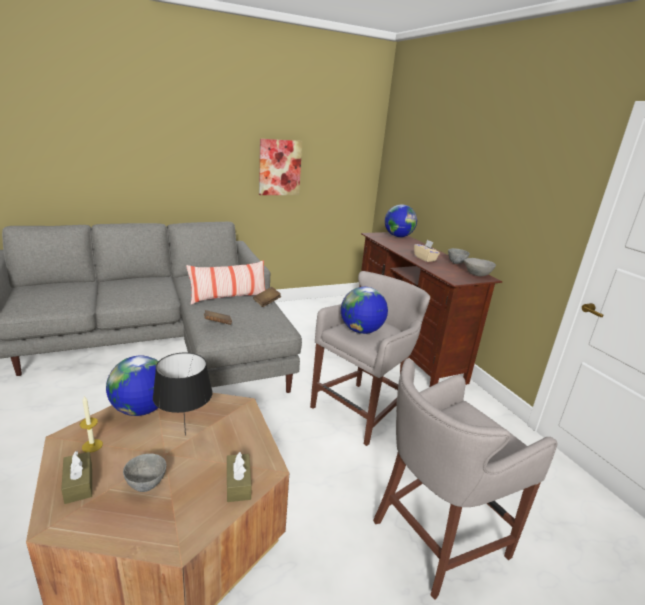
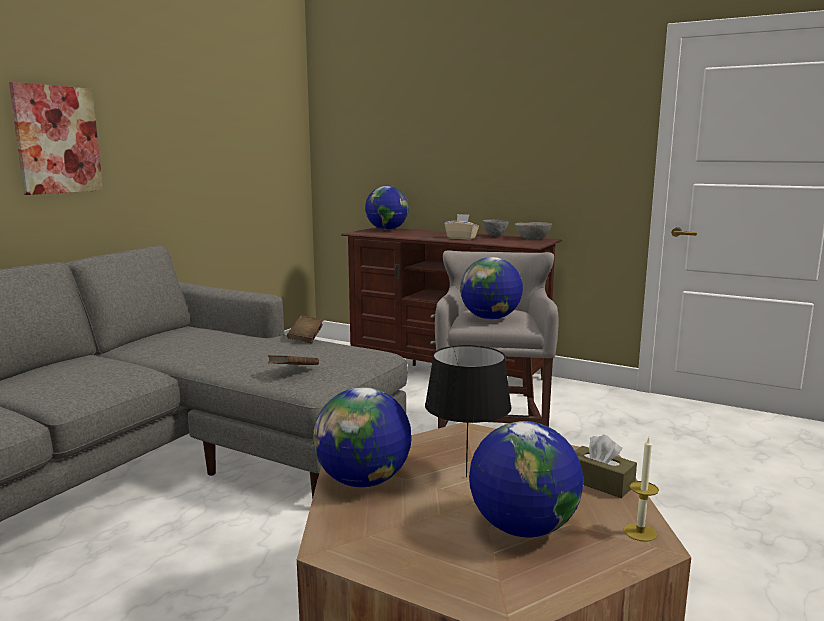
camera: 35 degrees left, 10 degrees down
brown tissue box [61,451,92,504] -> none
candle [79,396,103,453] -> candle moved to [624,438,659,542]
grey bowl [123,454,166,492] -> globe [469,421,583,538]
pillow [186,260,265,305] -> none
picture [259,139,302,195] -> picture moved to [9,82,103,195]
grey stool [373,358,558,600] -> none

